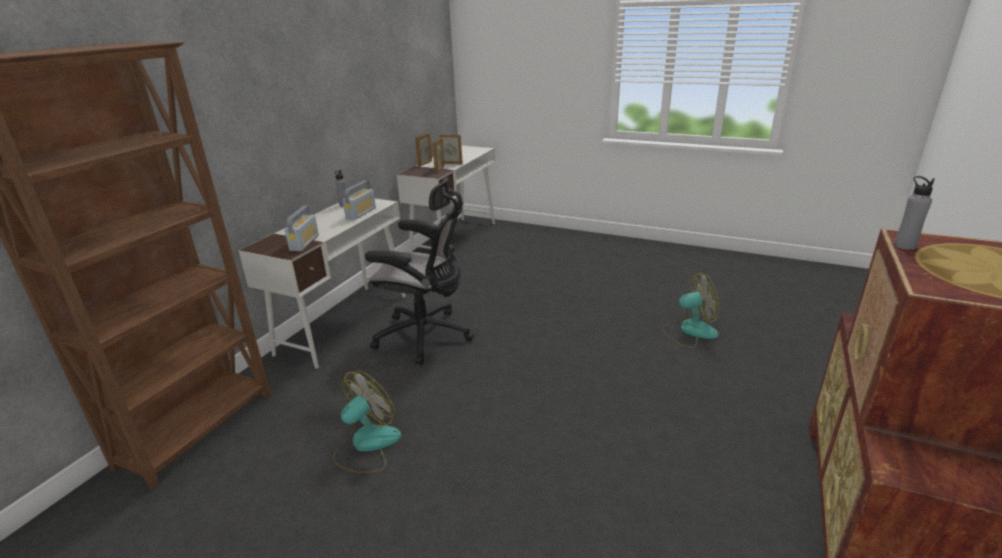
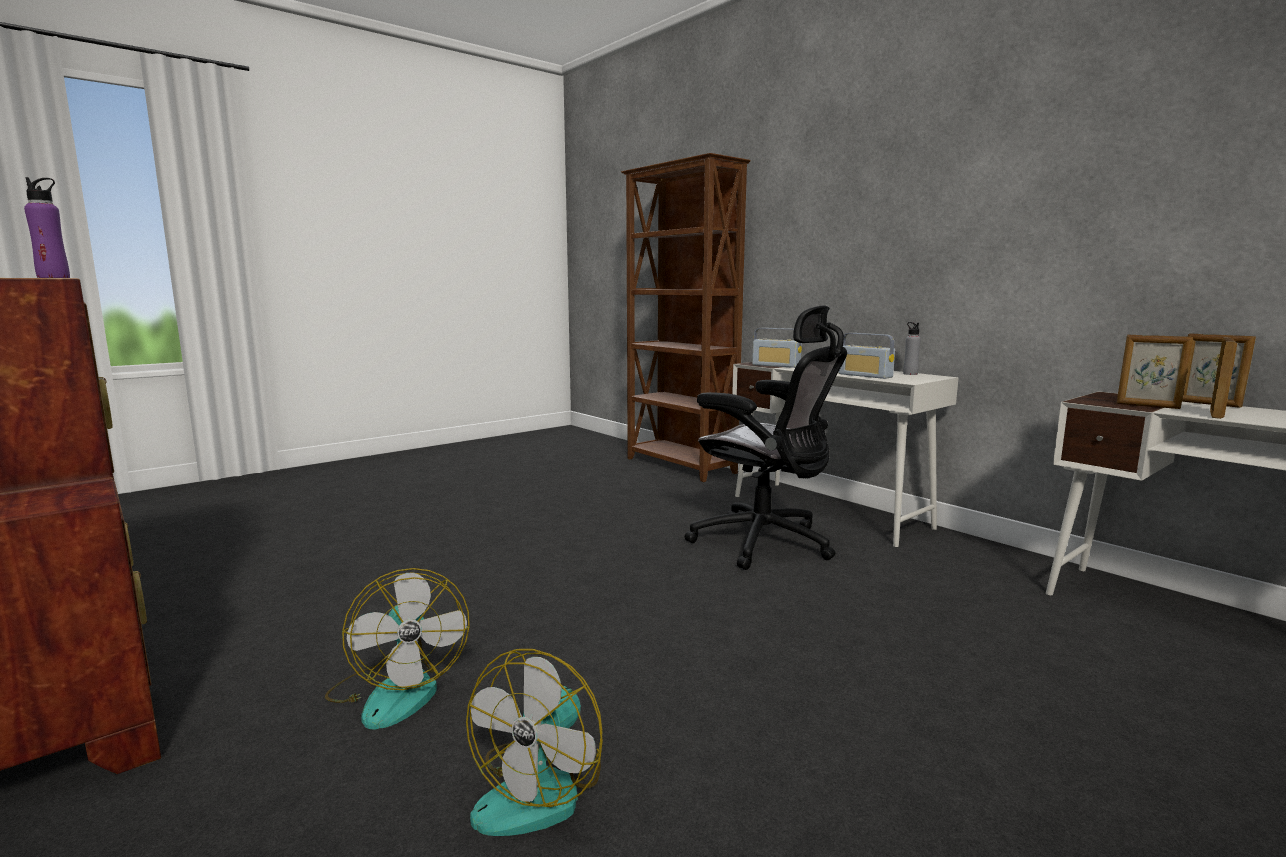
camera: 115 degrees right, 15 degrees down
fan [333,370,401,473] -> fan moved to [325,568,470,729]
office chair [365,177,474,365] -> office chair turned 90 degrees counterclockwise [685,305,847,570]
grey bottle [894,176,935,250] -> purple bottle [24,177,70,278]

